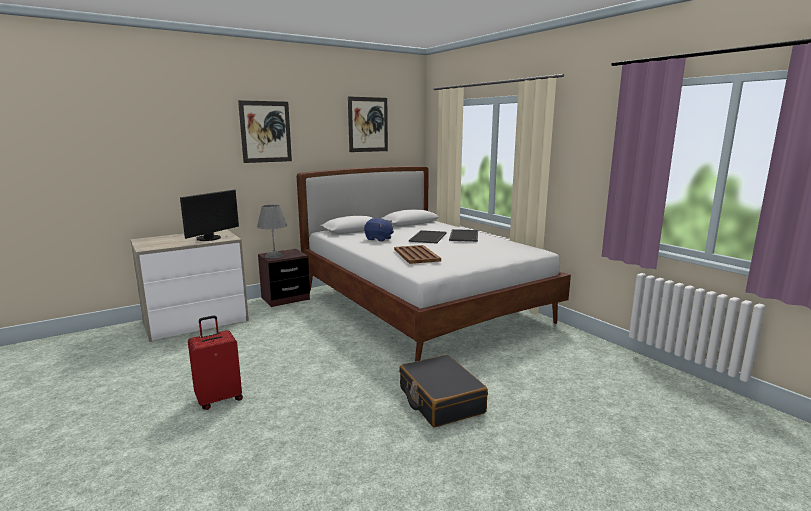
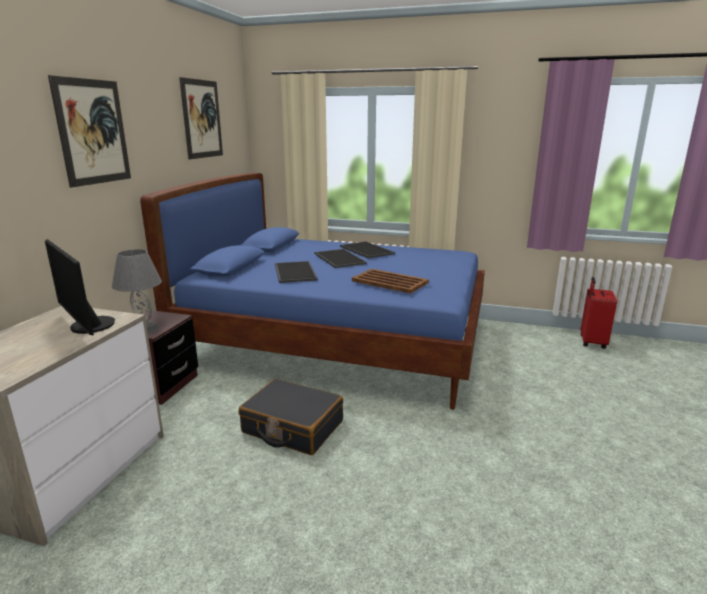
camera: 40 degrees left, 5 degrees up
monitor [180,190,239,241] -> monitor turned 150 degrees clockwise [45,239,115,336]
red suitcase [188,315,243,410] -> red suitcase moved to [580,277,617,349]
white bed [297,166,571,362] -> blue bed [140,173,485,410]
blue plush toy [364,218,394,242] -> tray [275,261,318,283]
black suitcase [399,354,488,428] -> black suitcase moved to [239,378,343,455]

